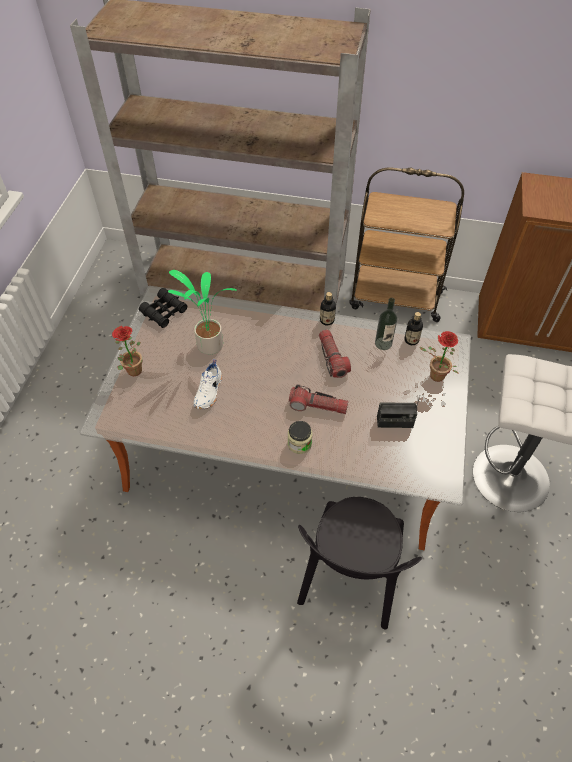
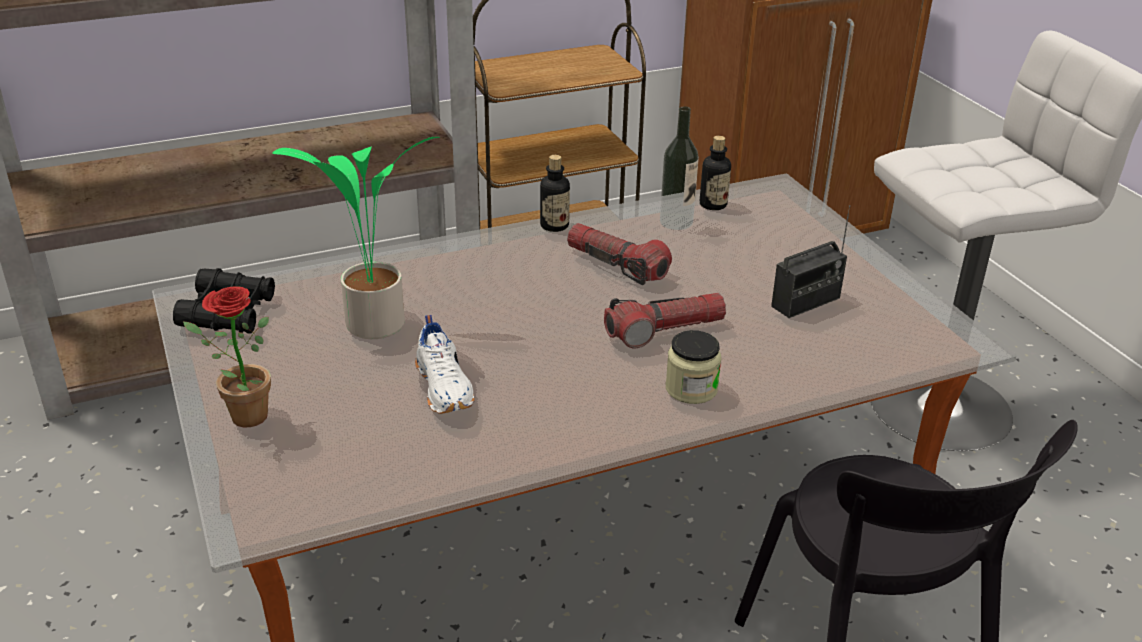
camera: 35 degrees left, 20 degrees down
potted plant [419,331,458,382] -> none

